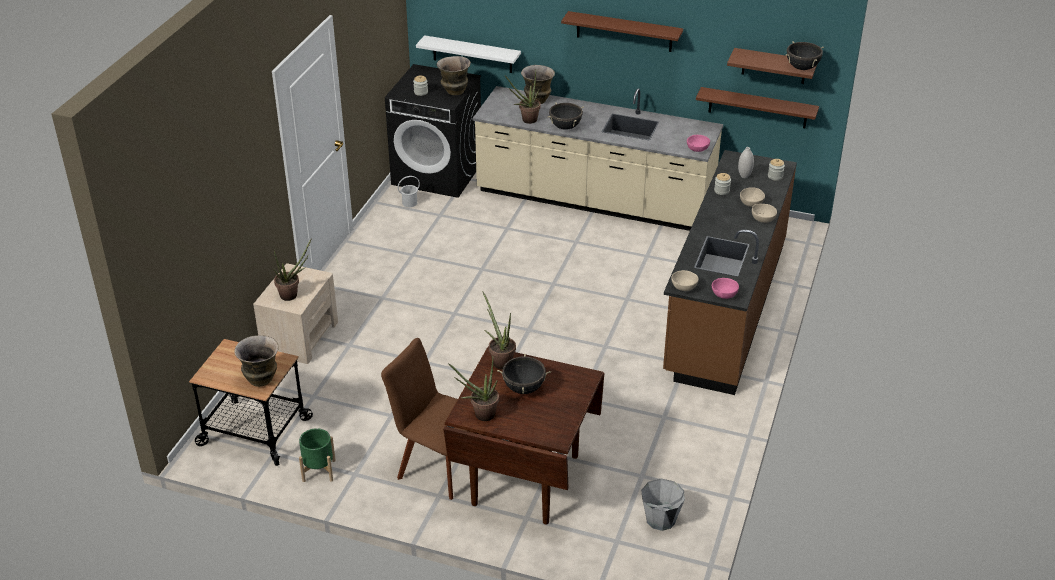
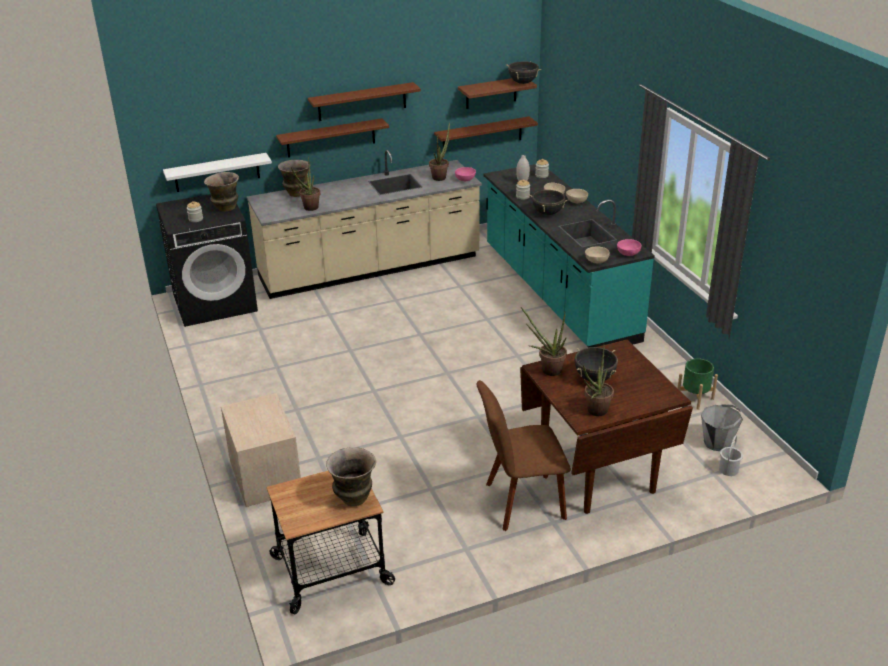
camera: 40 degrees left, 5 degrees down
potted plant [273,238,312,301] -> potted plant moved to [429,122,450,181]
green planter [299,428,336,482] -> green planter moved to [678,358,718,410]
white bucket [398,176,420,207] -> white bucket moved to [719,435,743,476]
black cooking pot [548,102,584,130] -> black cooking pot moved to [529,189,569,215]
brown counter [663,150,797,395] -> turquoise counter [483,164,655,348]
none -> brown shelf [276,118,389,158]

